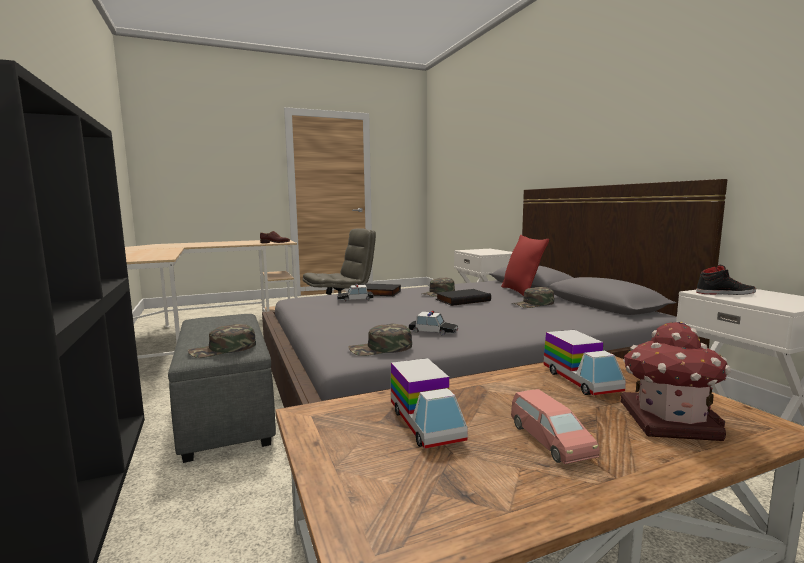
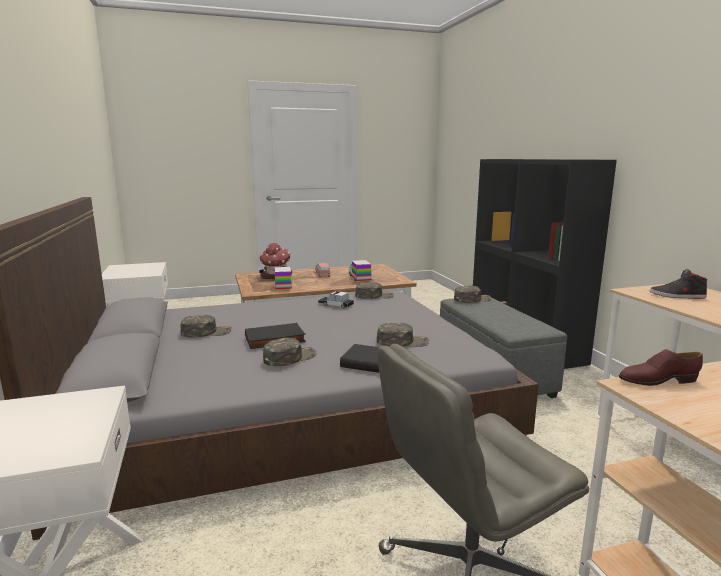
camera: 175 degrees left, 5 degrees up
toy car [337,284,374,302] -> green cap [377,323,429,347]
red pillow [501,235,549,296] -> none
black shoe [696,265,756,295] -> black shoe moved to [650,269,707,299]

